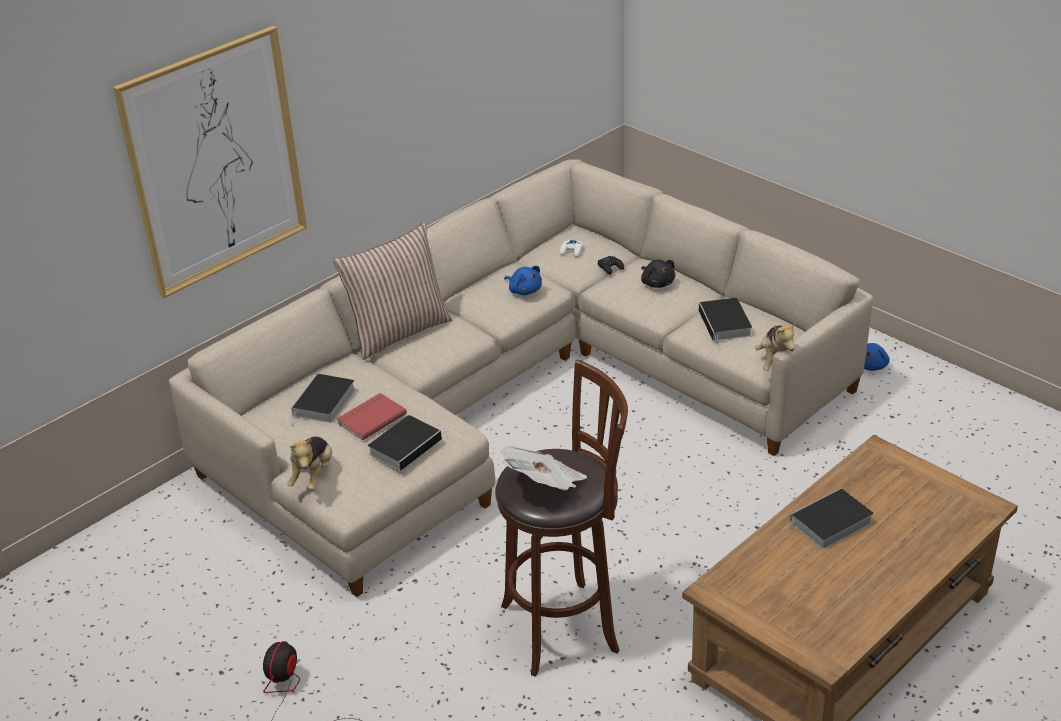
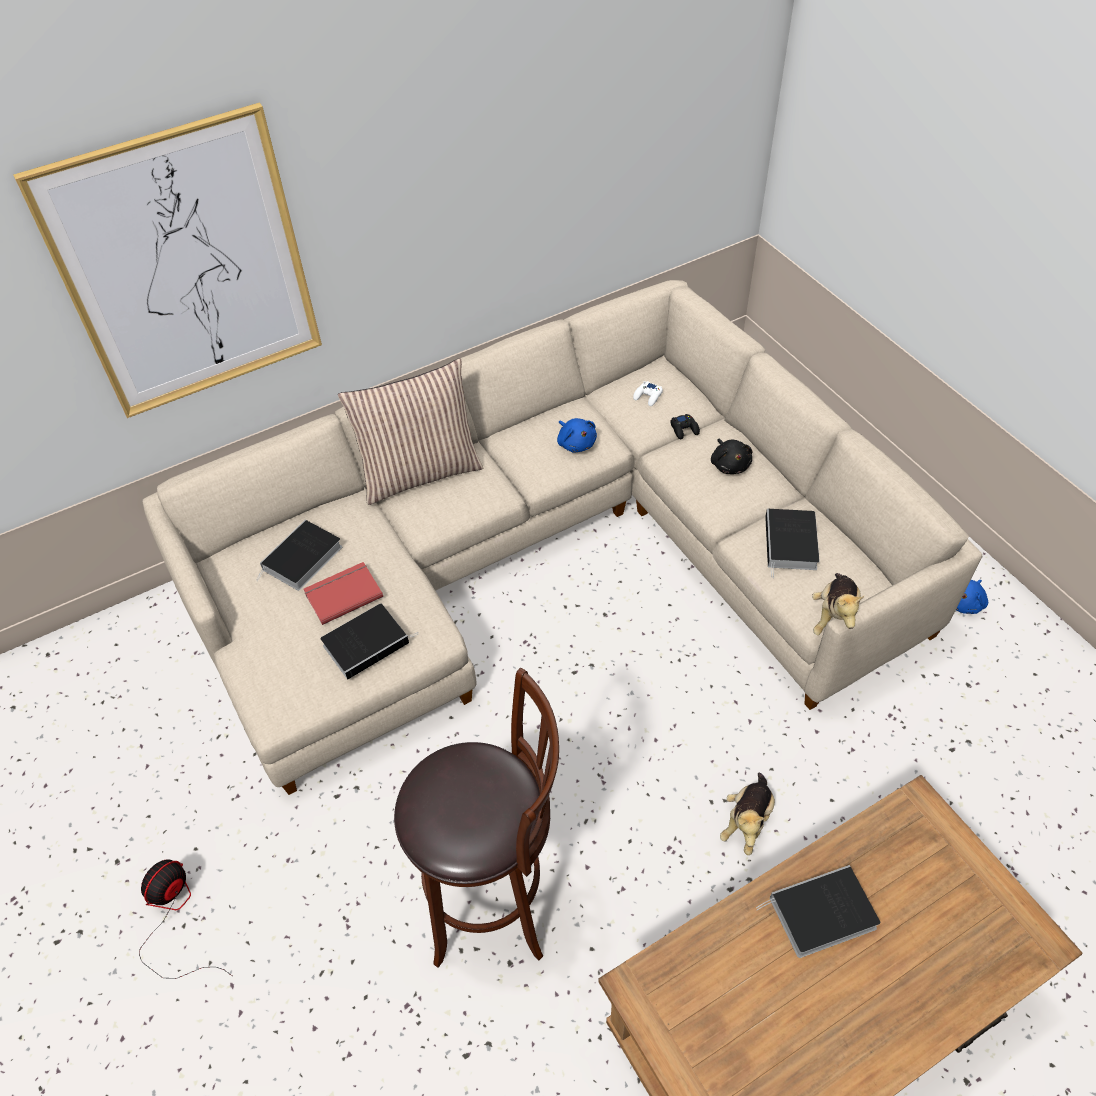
camera: 15 degrees right, 15 degrees up
plush toy [287,436,333,491] -> plush toy moved to [720,773,775,855]
newspaper [500,446,587,490] -> none

